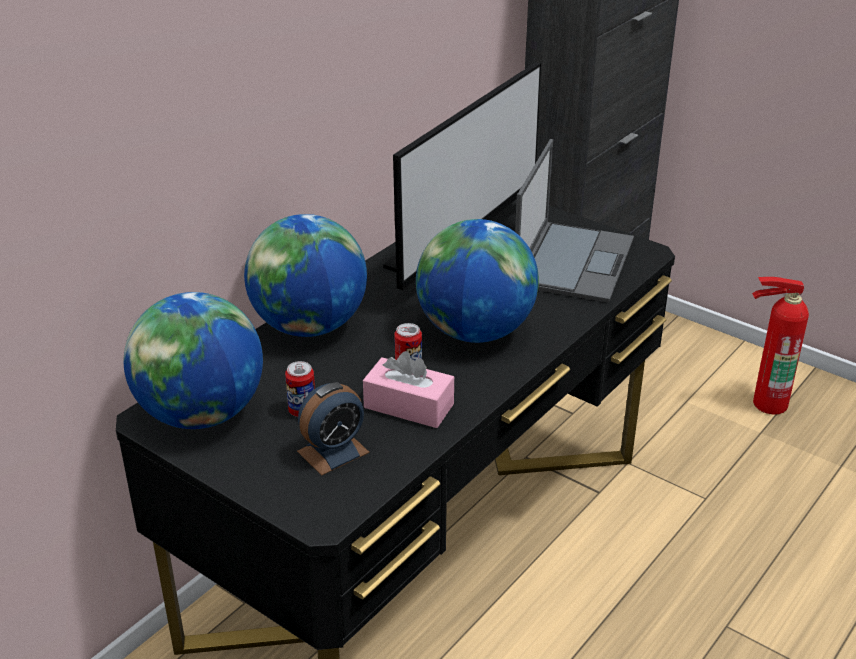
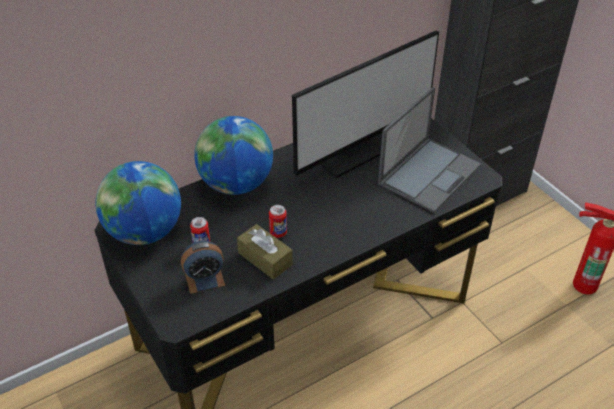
camera: 20 degrees right, 10 degrees up
pink tissue box [363,351,454,428] -> brown tissue box [237,224,293,279]
globe [416,219,539,343] -> none

